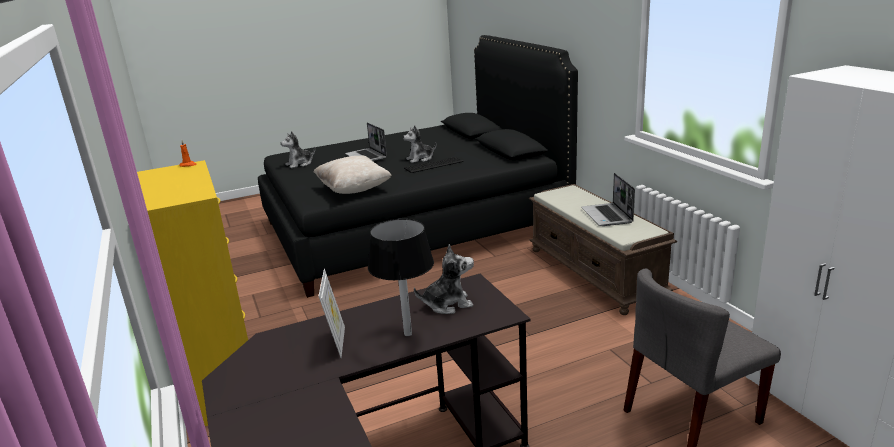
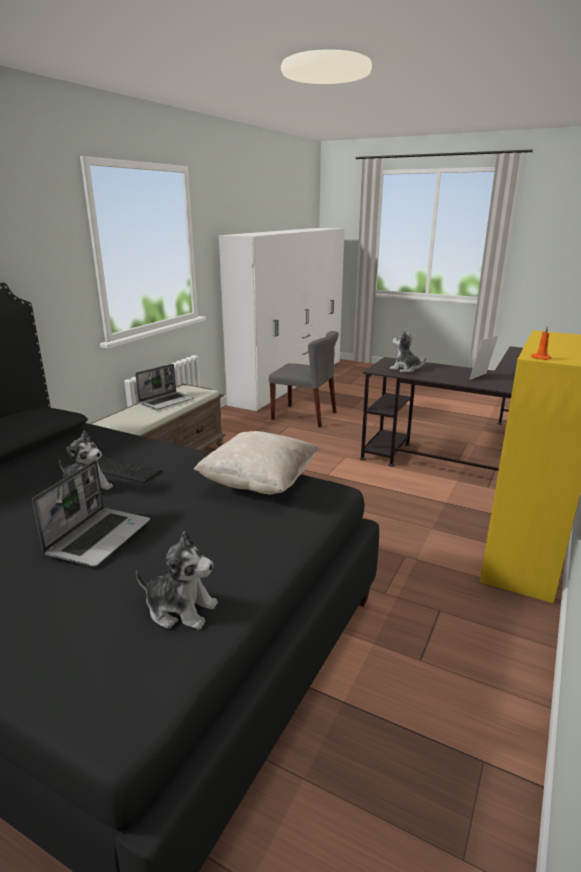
camera: 130 degrees left, 0 degrees up
black table lamp [368,219,434,336] -> none

